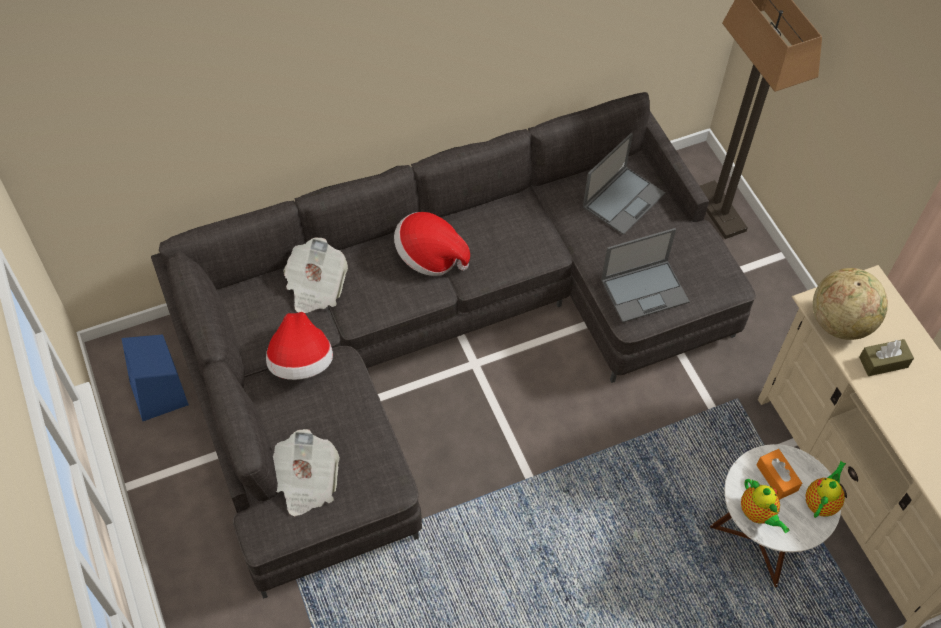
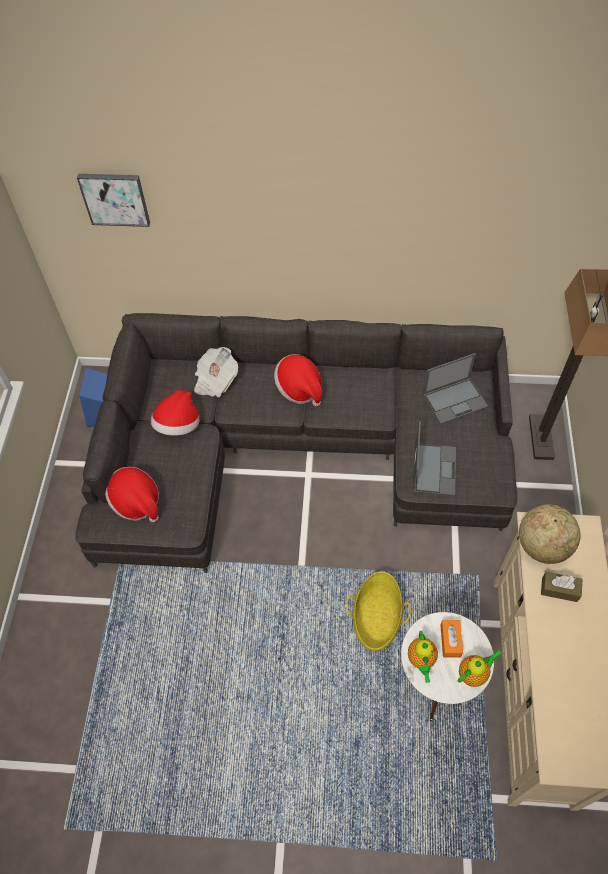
camera: 30 degrees right, 0 degrees up
newspaper [273,429,340,516] -> hat [105,467,159,522]
laptop [601,228,690,323] -> laptop turned 90 degrees counterclockwise [412,421,456,496]
none -> picture [77,174,150,227]
none -> basket [346,571,411,651]

